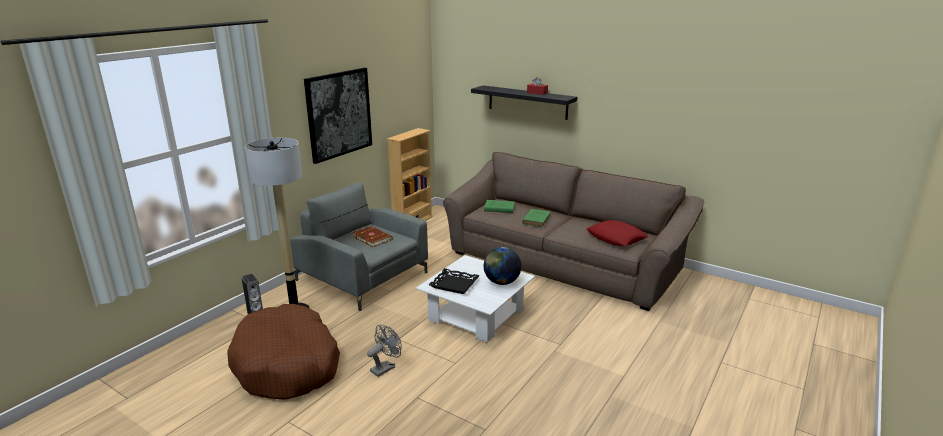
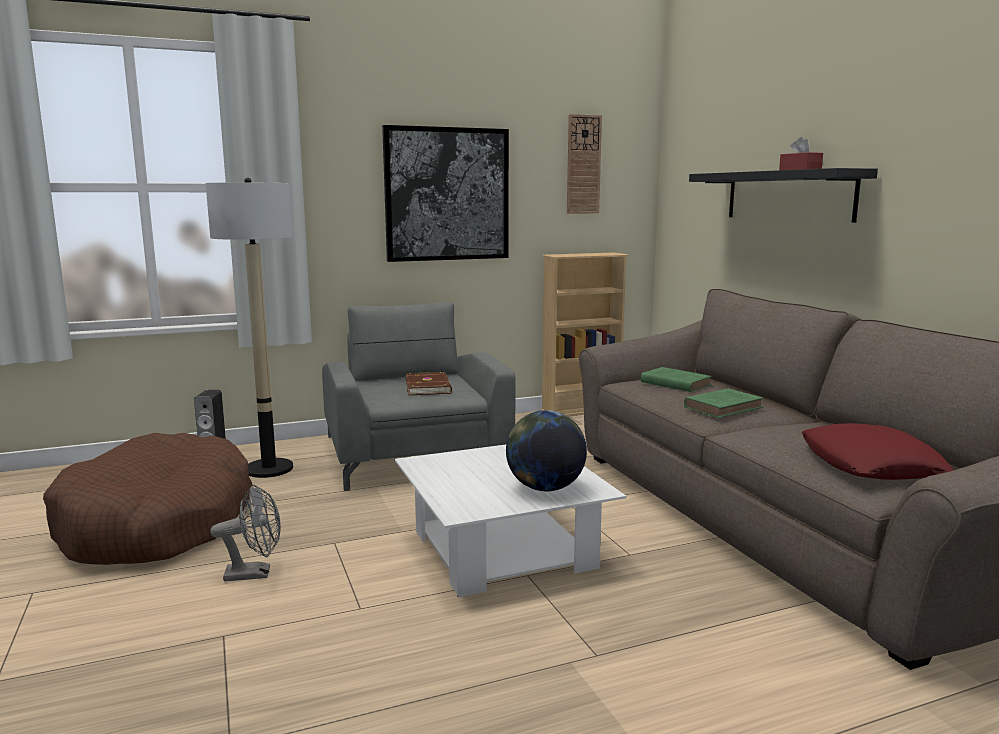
camera: 35 degrees right, 10 degrees down
black tray [429,268,480,294] -> none
none -> wall clock [567,114,602,214]

